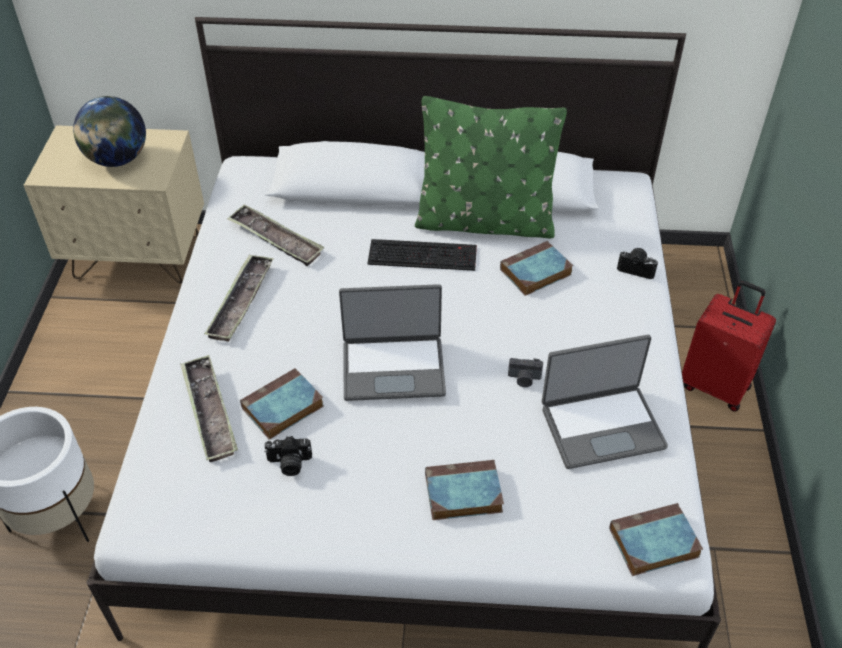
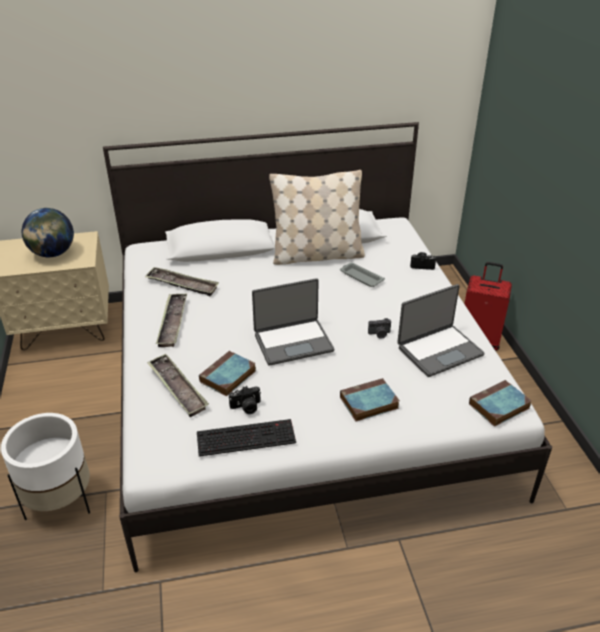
camera: 15 degrees left, 10 degrees down
keyboard [368,239,477,271] -> keyboard moved to [197,419,296,457]
green pillow [415,96,567,239] -> beige pillow [269,170,365,265]
book [500,241,573,296] -> grey tray [340,262,385,287]

